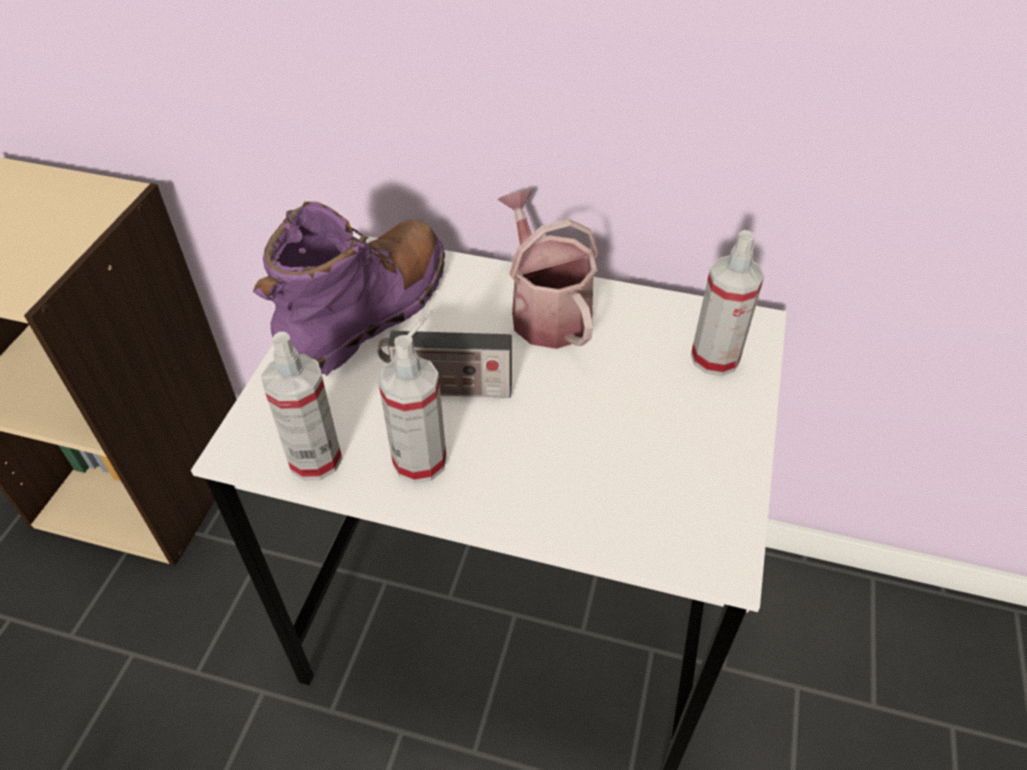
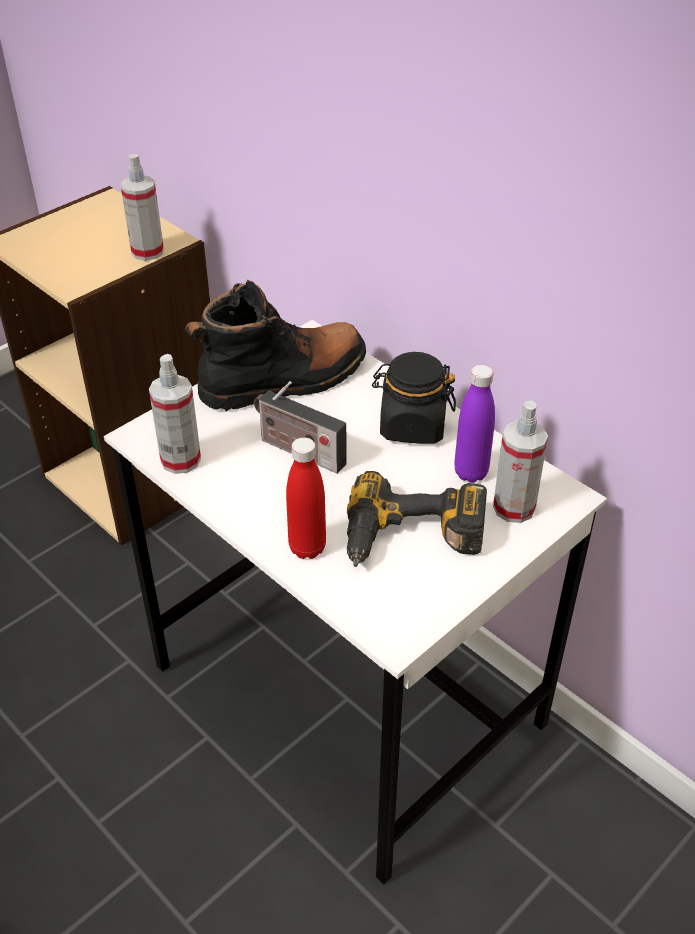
camera: 30 degrees right, 5 degrees down
purple boot [253,201,445,376] -> black boot [185,280,366,412]
spray bottle [378,335,447,483] -> spray bottle moved to [121,154,164,261]
watering can [498,190,599,349] -> black jar [372,352,456,444]
none -> red bottle [286,437,326,559]
none -> power drill [347,471,487,567]
none -> purple bottle [454,365,495,483]

